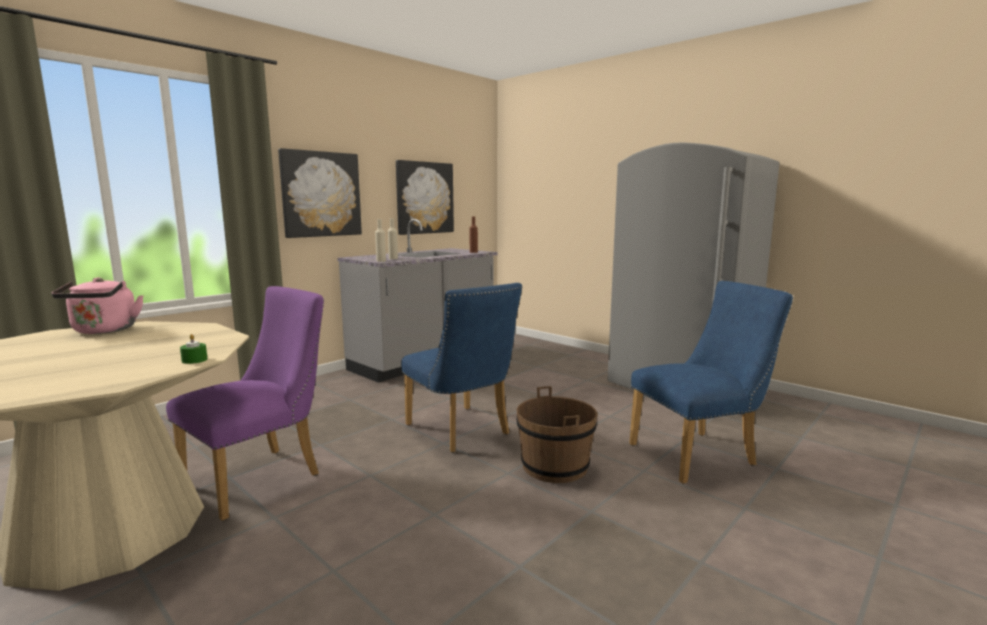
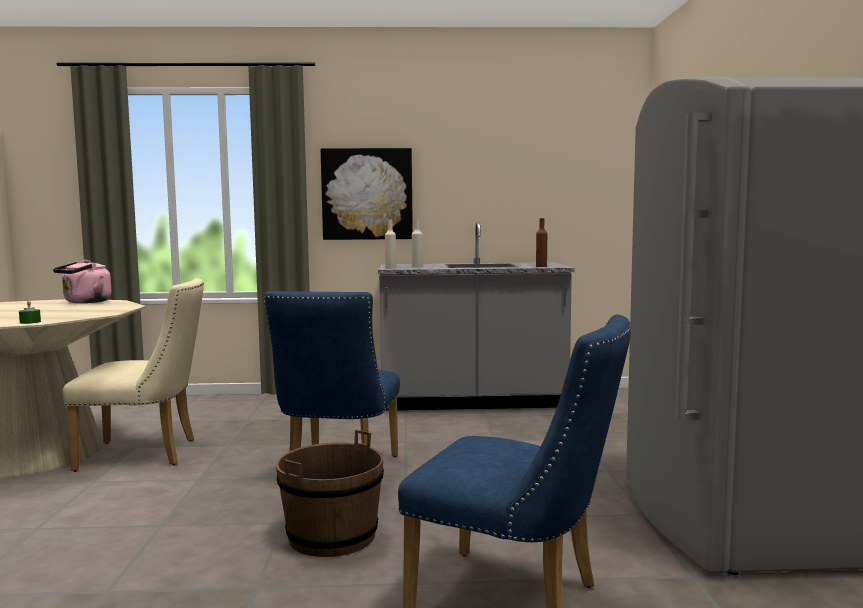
camera: 45 degrees right, 5 degrees down
purple chair [166,286,324,521] -> beige chair [63,278,204,472]
picture [396,160,454,235] -> none

